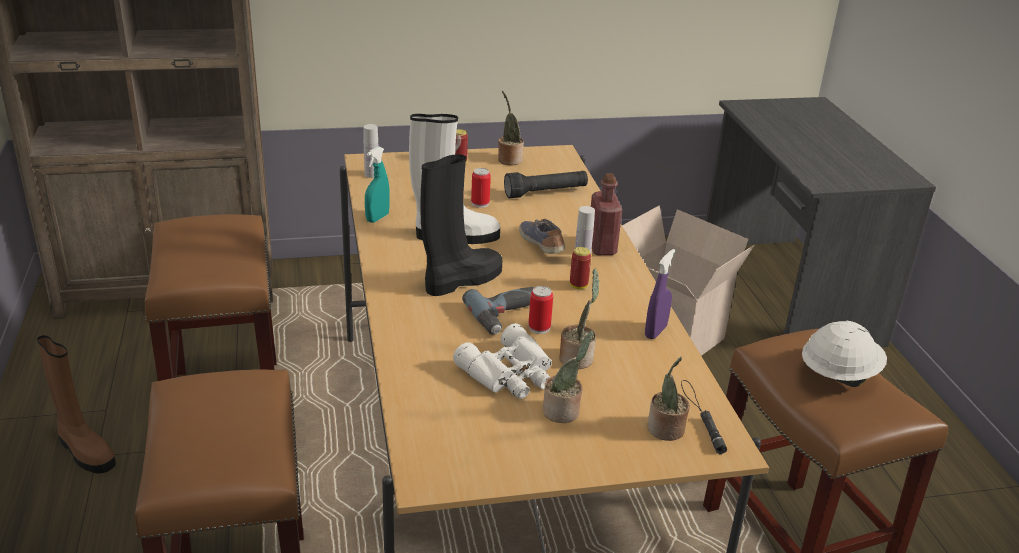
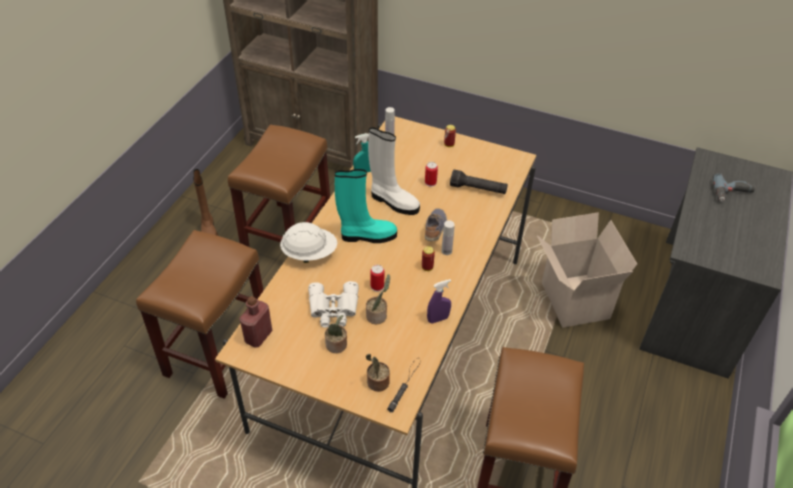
camera: 35 degrees right, 15 degrees up
black boot [420,154,502,296] -> turquoise boot [335,169,397,243]
power drill [462,287,534,335] -> power drill moved to [713,173,756,201]
potted plant [498,91,524,165] -> none
red bottle [591,173,622,255] -> red bottle moved to [239,296,272,347]
white hard hat [802,320,887,387] -> white hard hat moved to [280,222,337,263]

